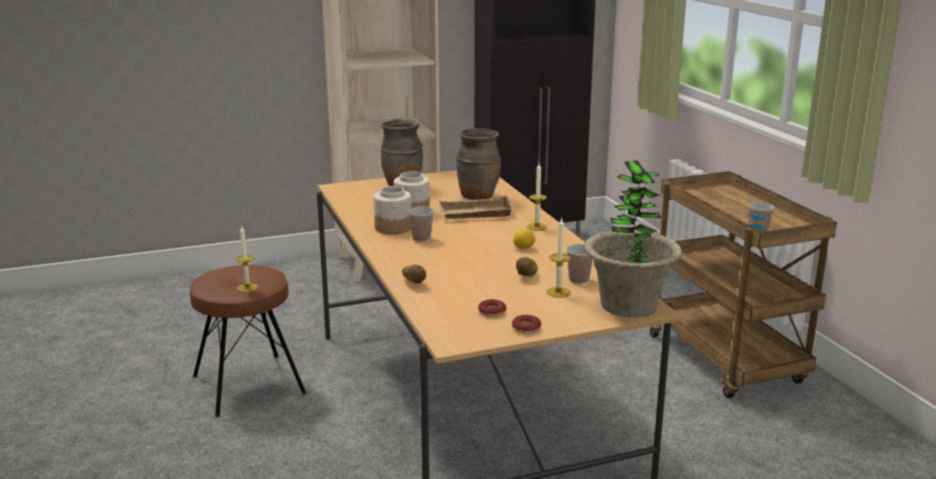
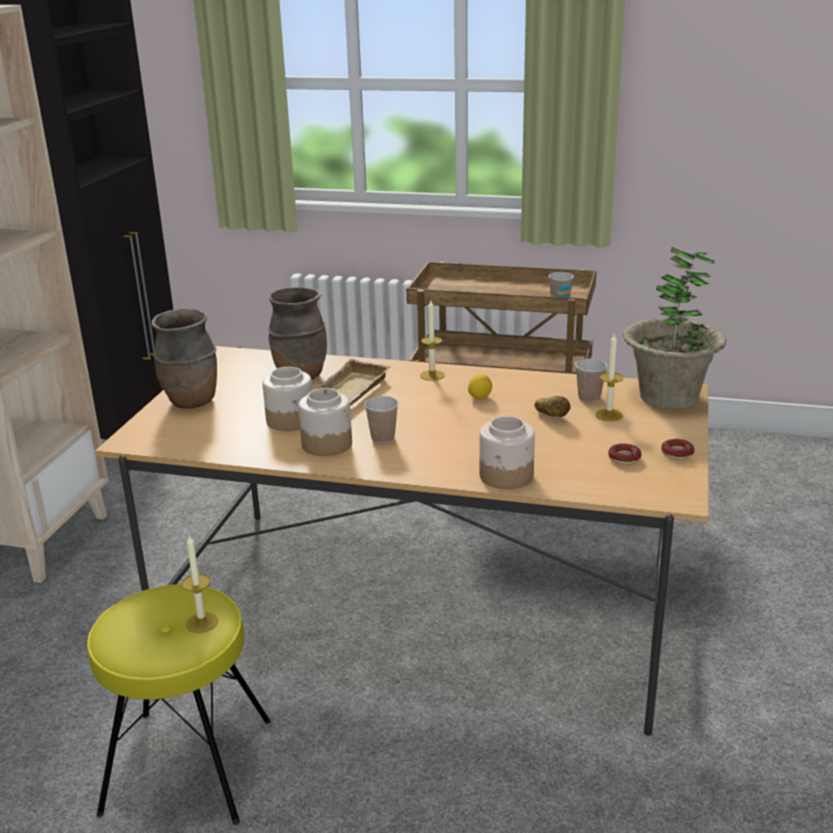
camera: 55 degrees left, 5 degrees up
brown stool [190,265,306,417] -> yellow stool [87,584,271,825]
potato [402,265,426,283] -> jar [479,416,535,489]

